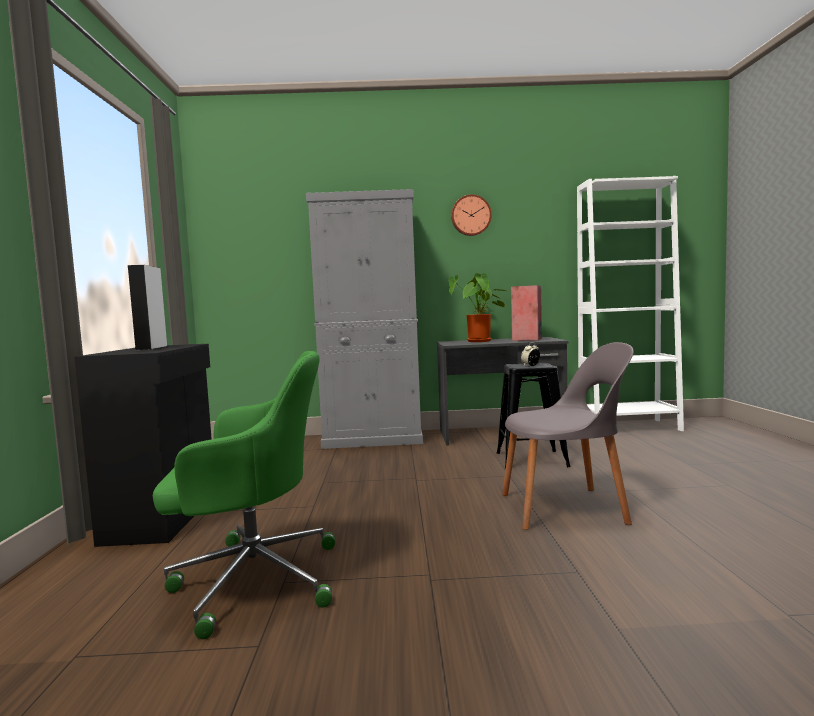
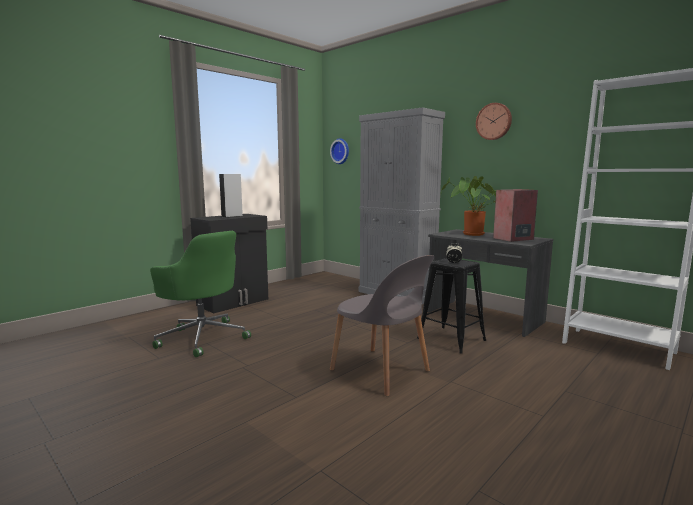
camera: 45 degrees right, 5 degrees up
none -> wall clock [330,138,349,164]

